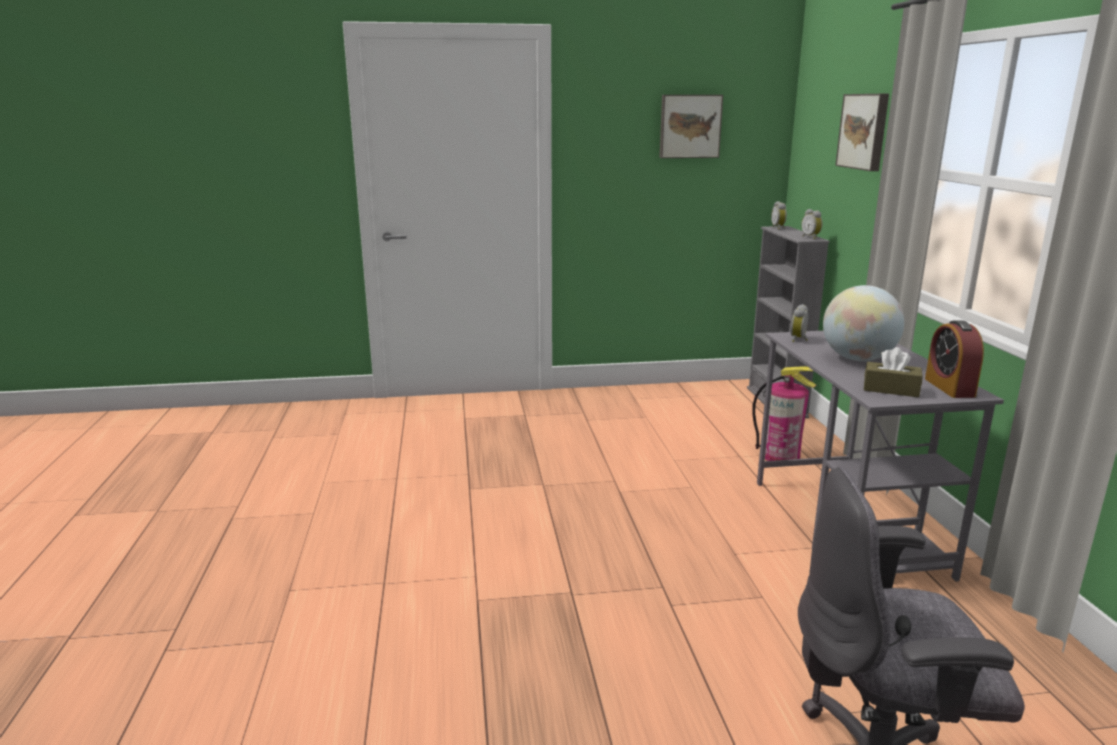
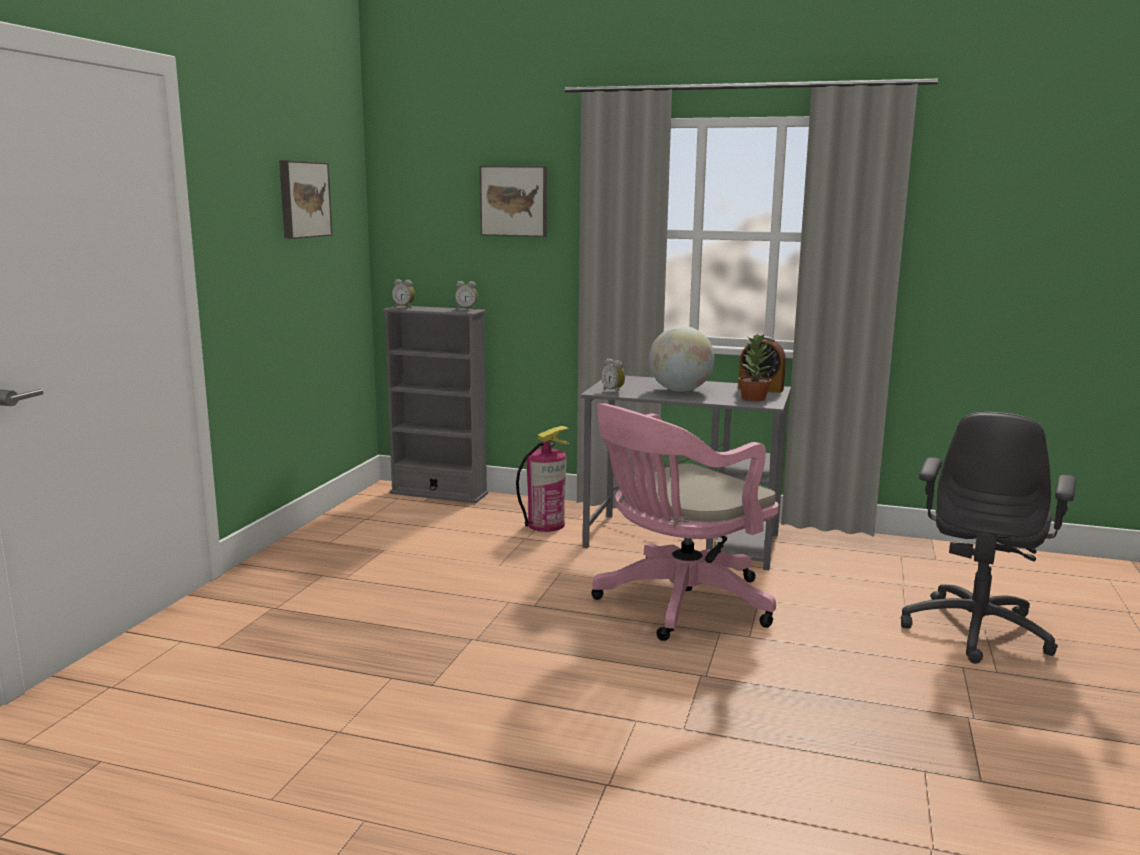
camera: 65 degrees left, 5 degrees down
brown tissue box [864,347,923,397] -> potted plant [738,333,771,401]
none -> pink office chair [591,403,779,641]

